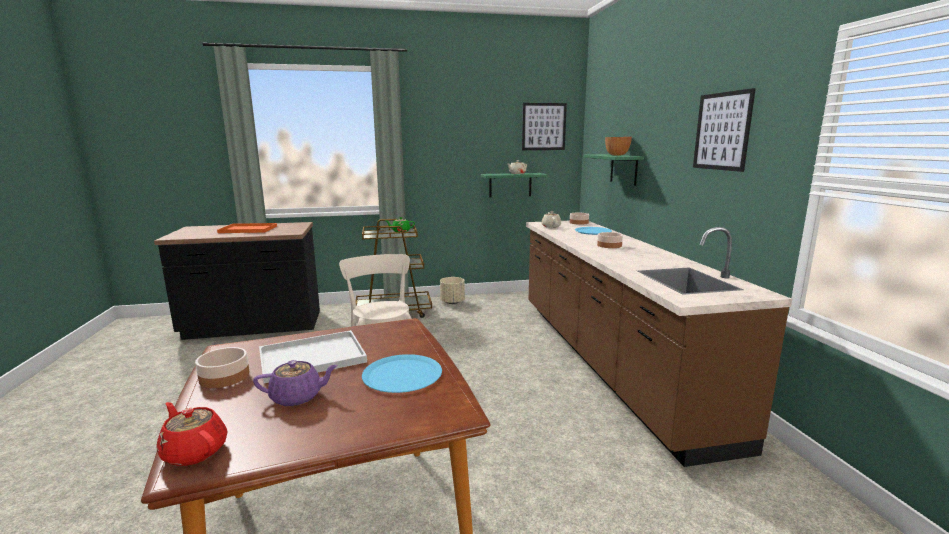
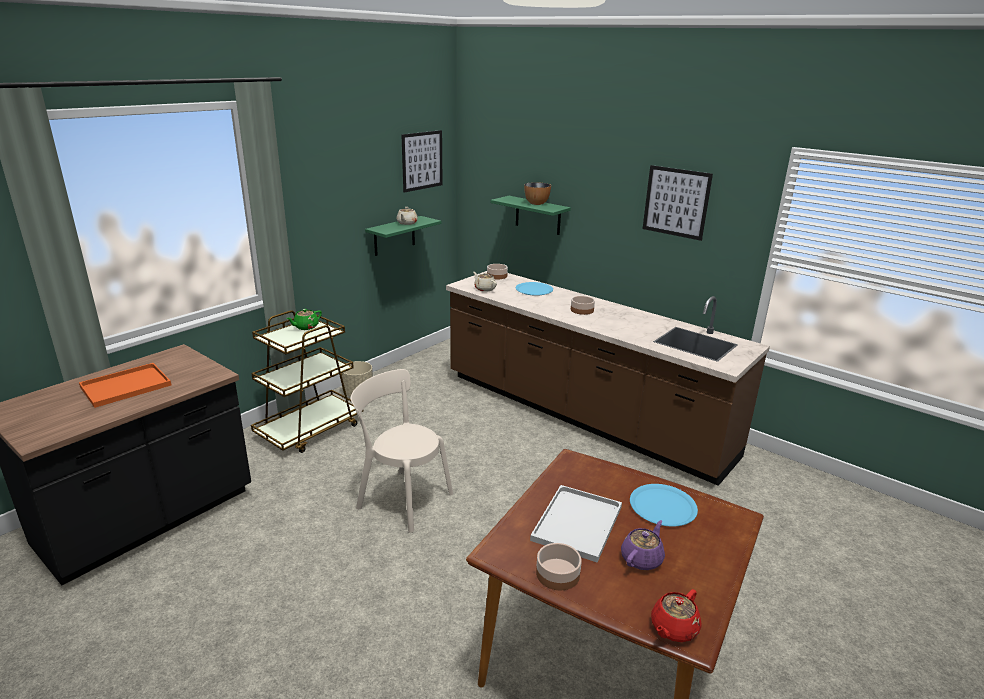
camera: 40 degrees left, 10 degrees up
red teapot [157,402,227,466] -> red teapot turned 45 degrees counterclockwise [651,589,702,642]

